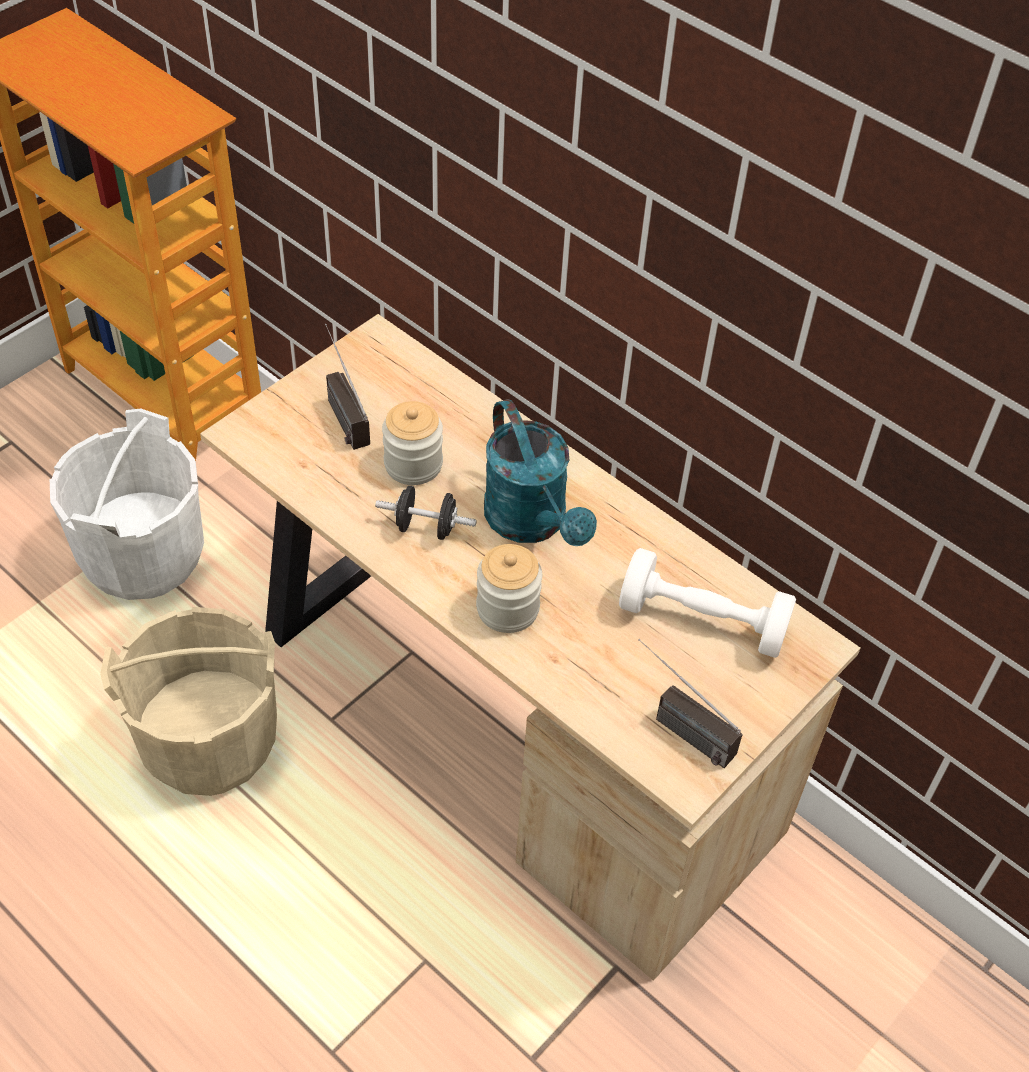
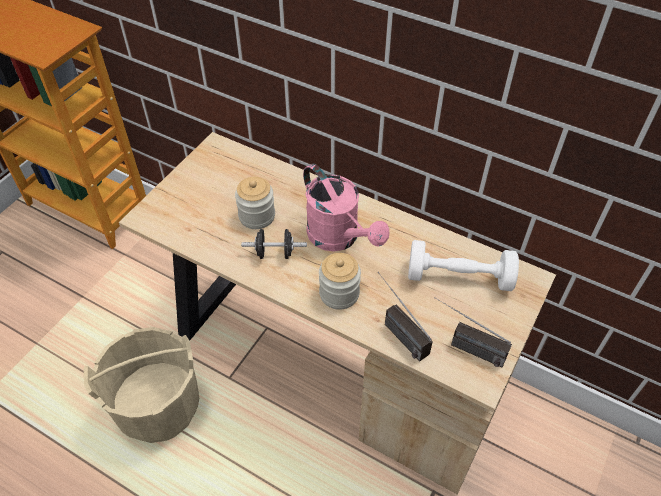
camera: 10 degrees left, 0 degrees up
white bucket [50,408,204,600] -> none
radio [325,324,370,450] -> radio moved to [378,272,433,361]
turquoise watering can [484,399,597,546] -> pink watering can [303,164,389,252]

